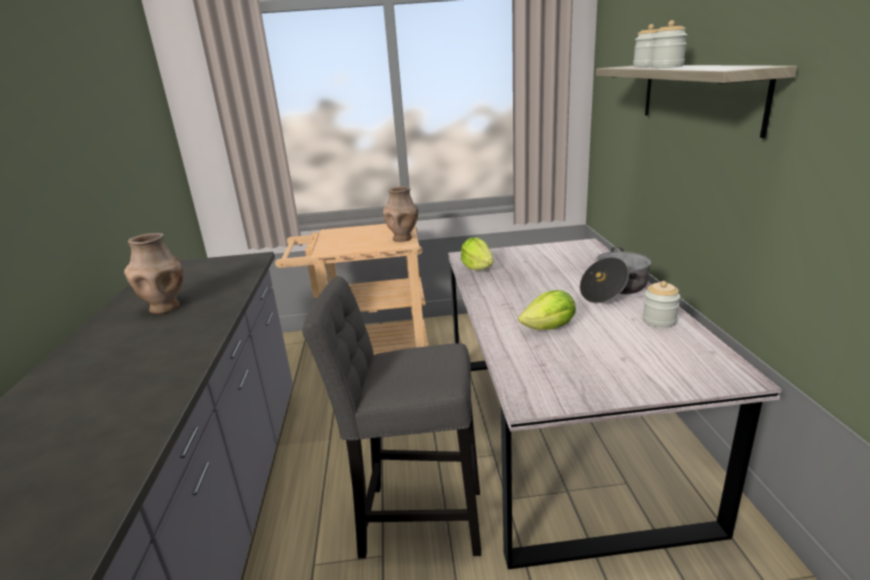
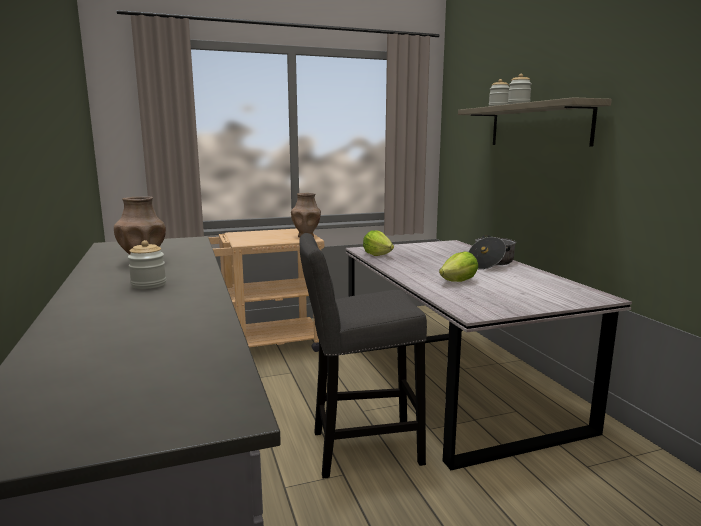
camera: 15 degrees left, 10 degrees down
jar [643,281,680,328] -> jar moved to [128,240,166,289]

